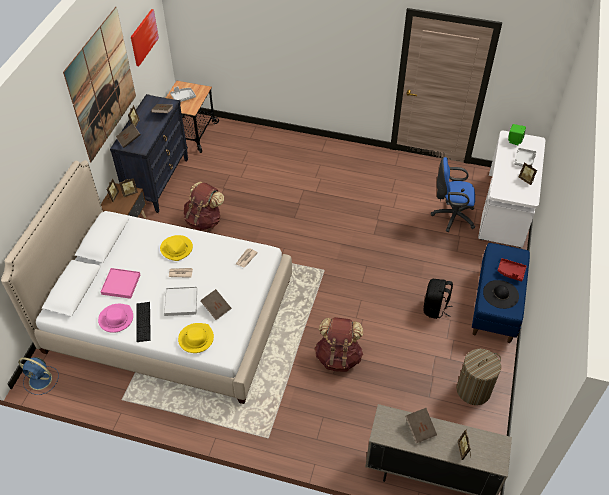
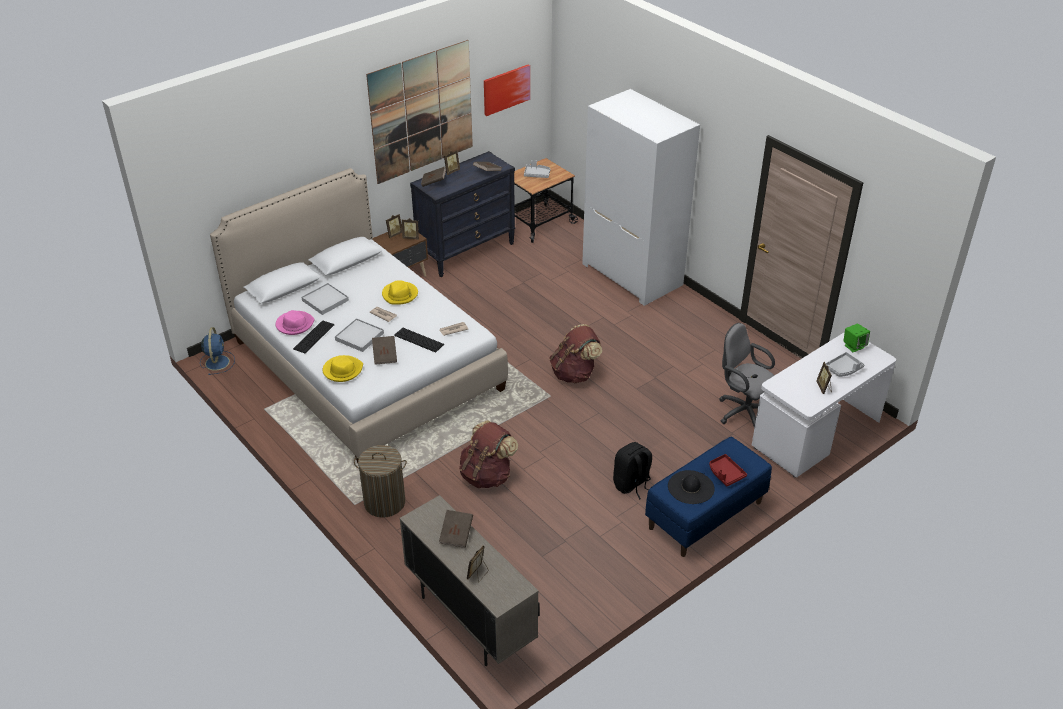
camera: 35 degrees right, 10 degrees down
blue fan [18,357,59,395] -> blue fan turned 150 degrees counterclockwise [200,327,235,375]
pink tray [101,268,140,299] -> white tray [302,283,349,315]
brown backpack [184,181,224,230] -> brown backpack moved to [549,324,602,383]
blue office chair [431,157,475,232] -> grey office chair [719,323,775,428]
laundry basket [457,349,501,405] -> laundry basket moved to [354,445,407,518]
none -> keyboard [394,328,444,353]
none -> white wardrobe [582,89,700,306]

